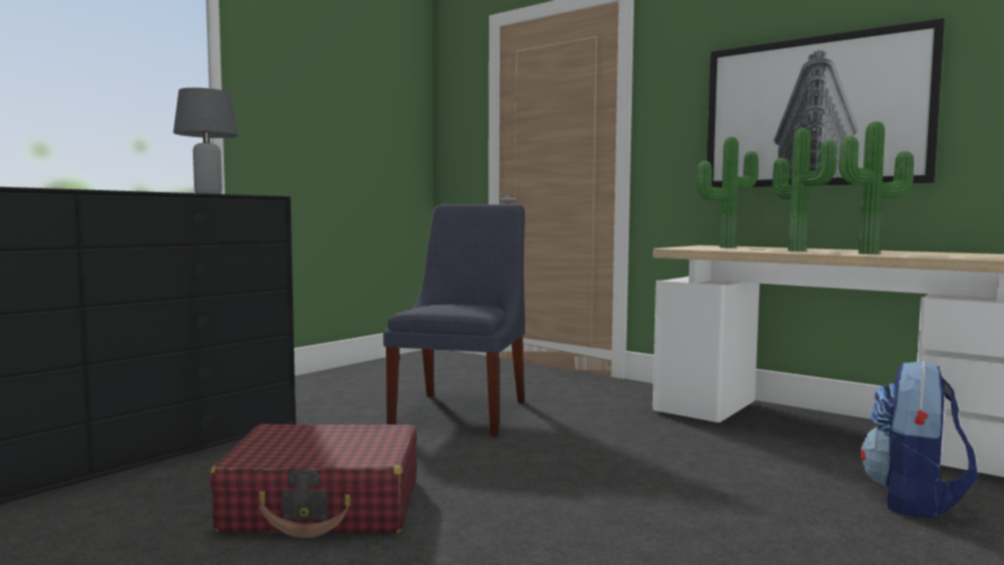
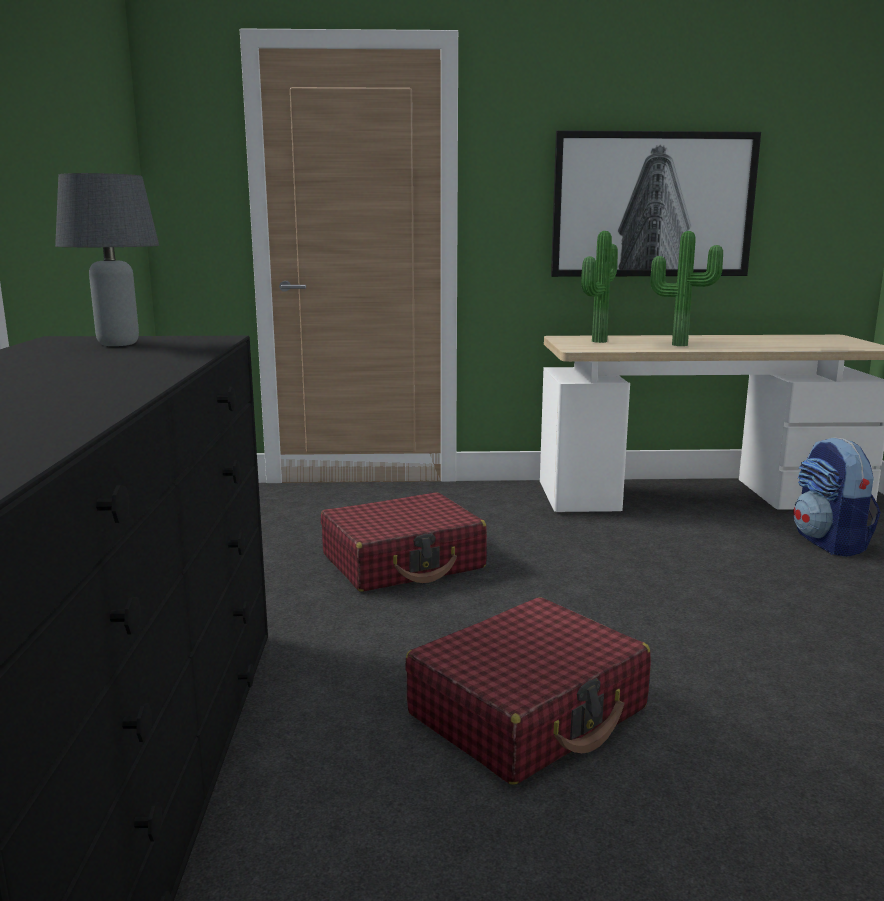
camera: 40 degrees left, 10 degrees up
blue chair [383,204,525,436] -> red suitcase [321,492,487,592]
potted plant [838,121,914,254] -> none

